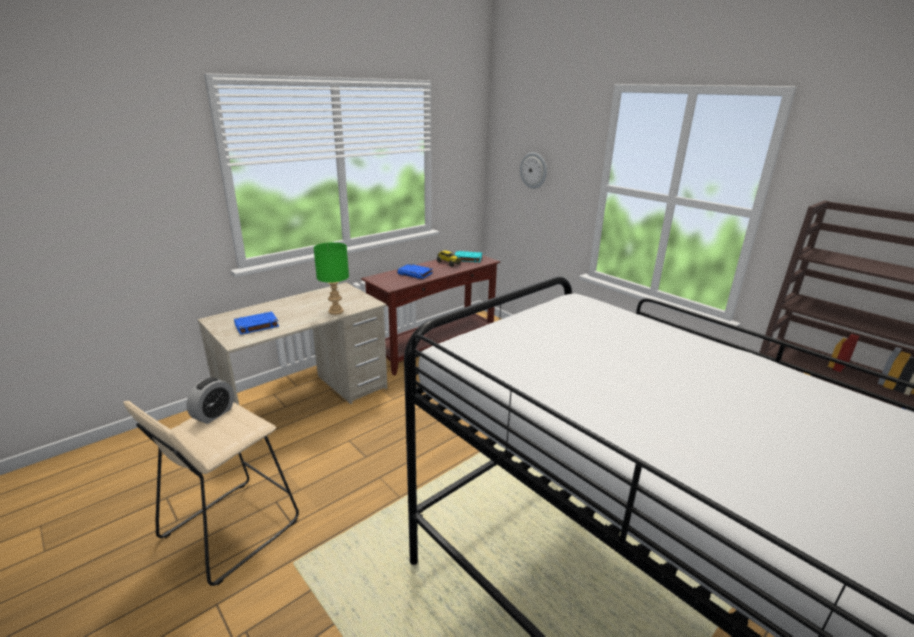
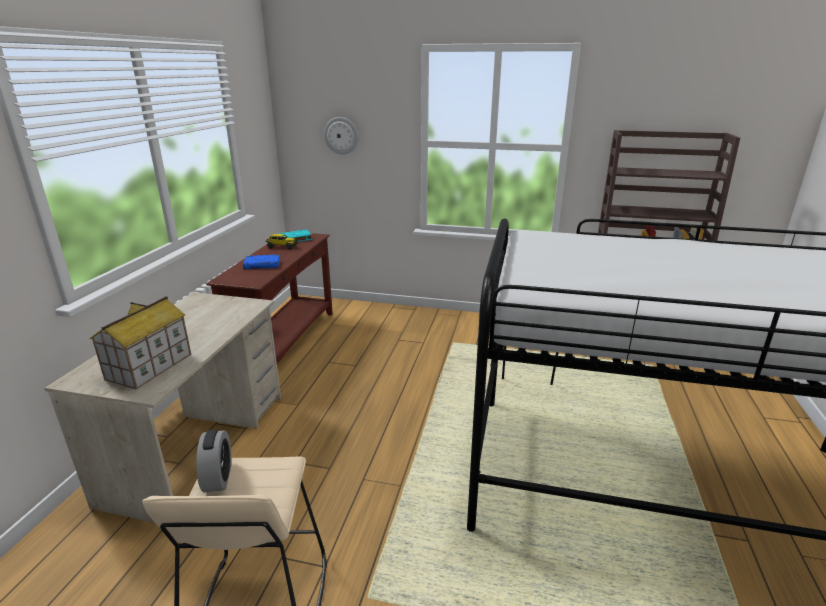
camera: 35 degrees left, 0 degrees up
blue book [234,312,279,335] -> toy house [90,296,191,390]
green table lamp [314,242,349,315] -> none

